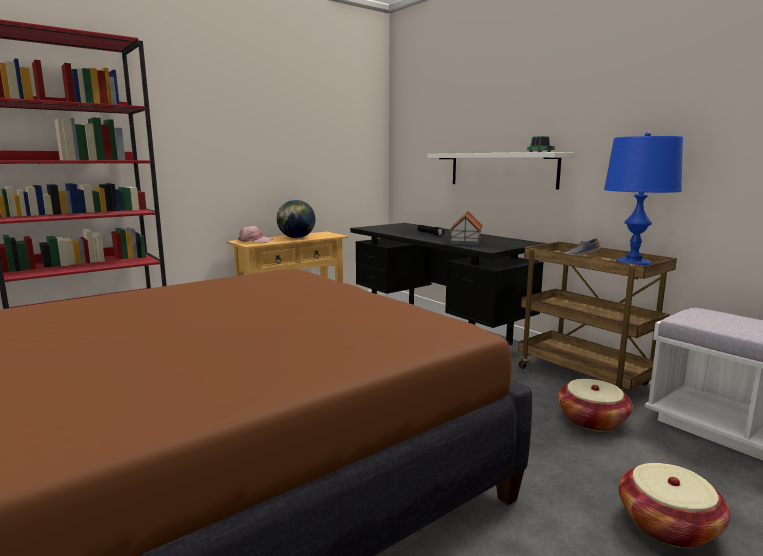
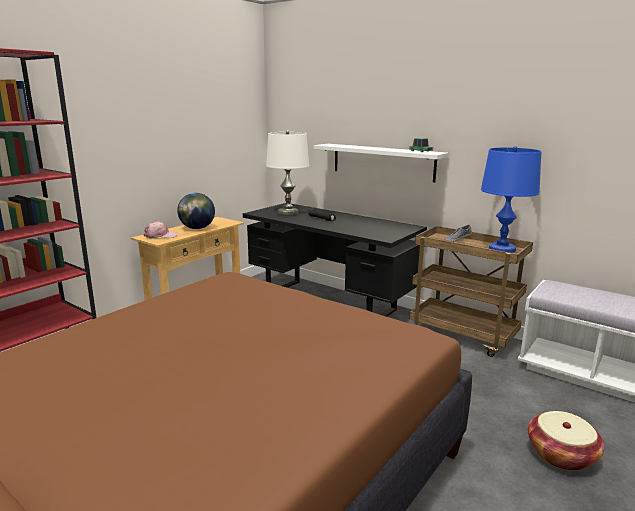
camera: 15 degrees left, 5 degrees up
toy house [449,211,483,245] -> none
basket [558,379,632,431] -> none
none -> white table lamp [266,130,309,215]

